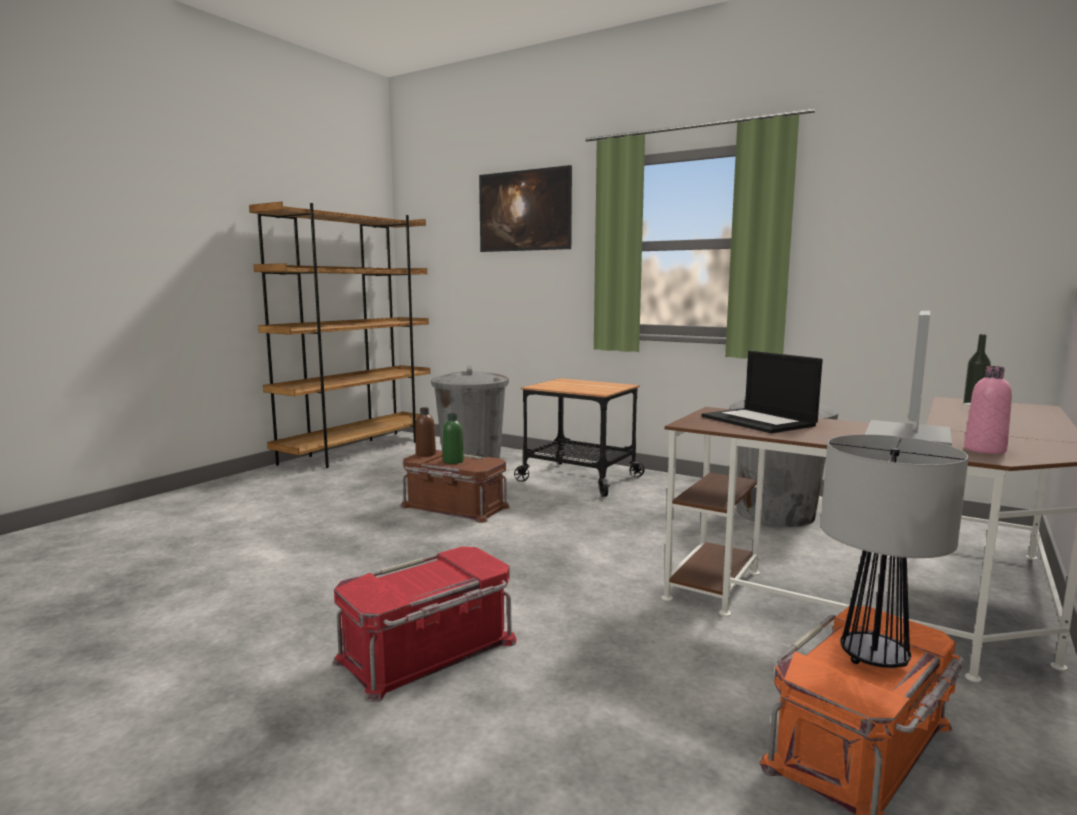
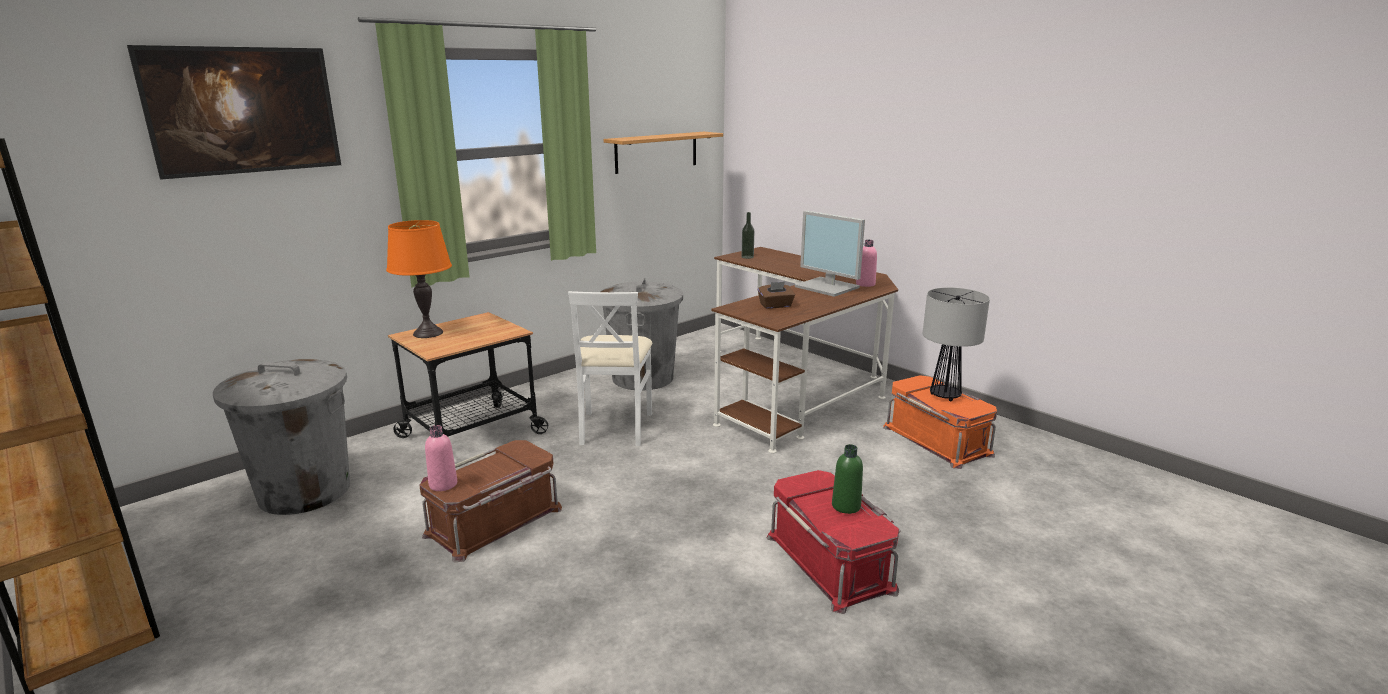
camera: 75 degrees left, 10 degrees up
brown bottle [415,407,436,457] -> pink bottle [425,425,457,491]
green bottle [443,413,464,464] -> green bottle moved to [832,444,863,514]
laptop [702,351,823,433] -> brown tissue box [758,282,795,309]
none -> orange table lamp [386,220,452,338]
none -> white chair [568,291,652,446]
none -> shelf [604,132,723,174]

